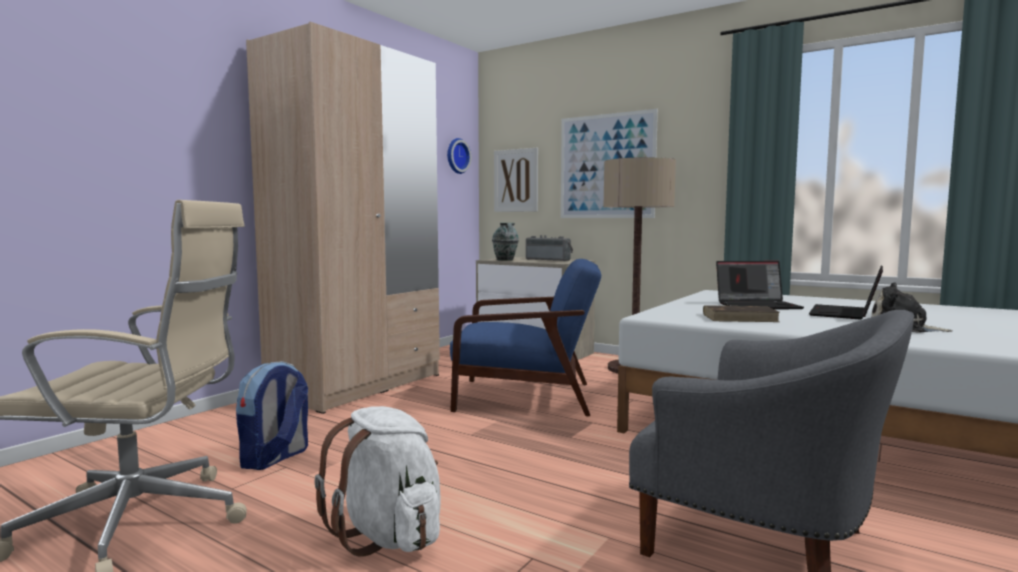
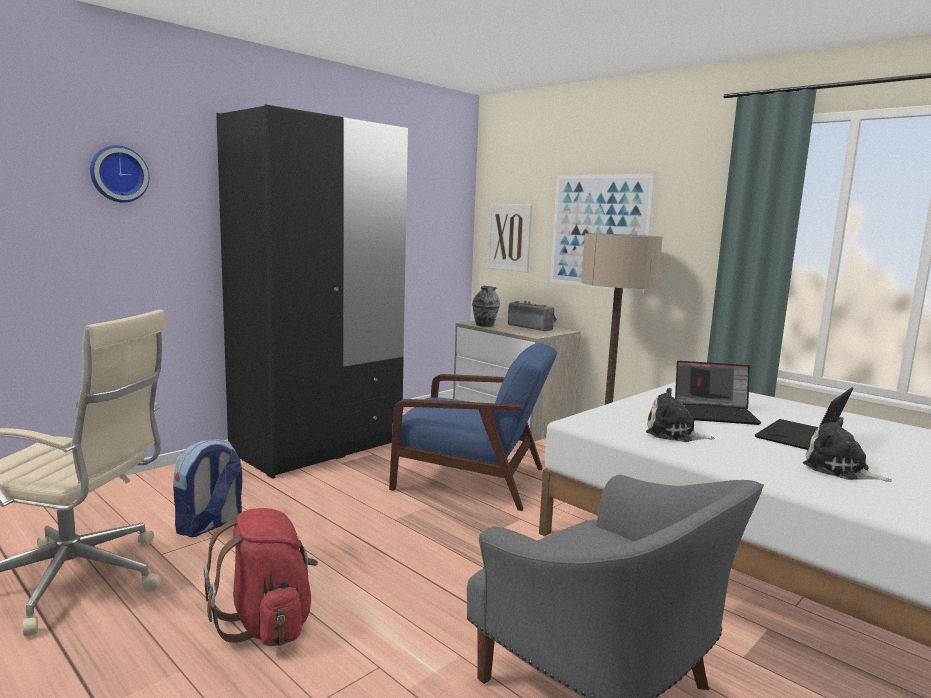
camera: 10 degrees right, 5 degrees up
beige wardrobe [246,22,440,414] -> black wardrobe [216,104,408,479]
white backpack [314,406,440,557] -> red backpack [204,508,318,646]
wall clock [447,138,471,174] -> wall clock moved to [90,145,149,203]
brown book [703,305,779,322] -> plush toy [646,388,715,442]

